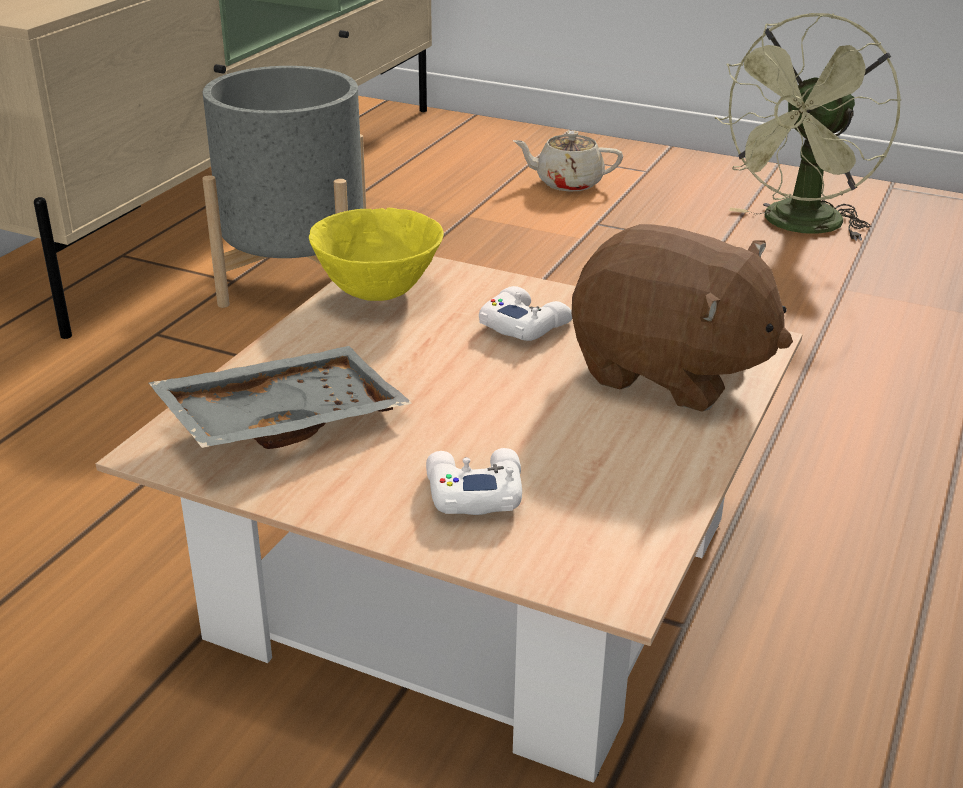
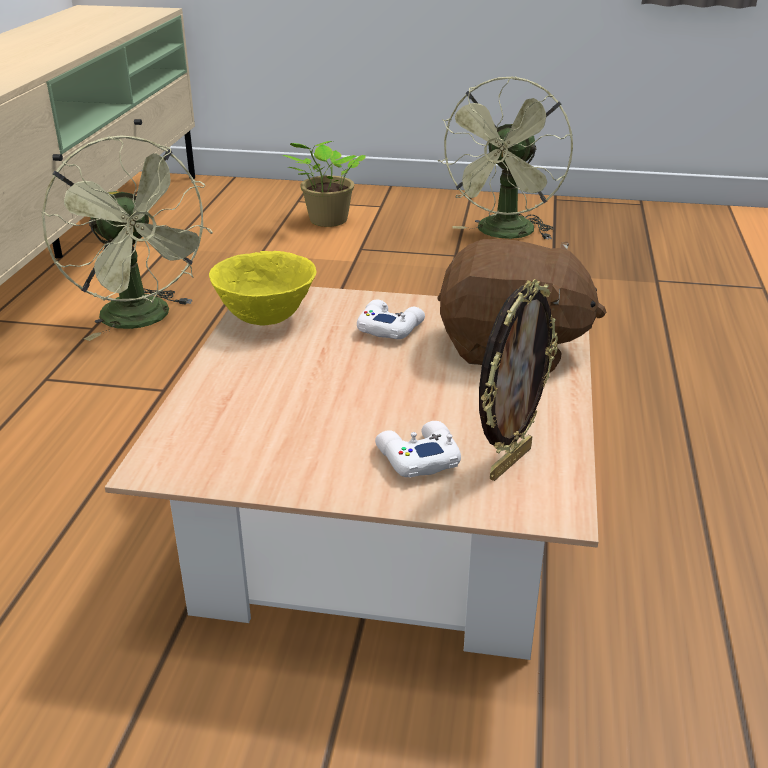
camera: 15 degrees left, 0 degrees up
grey tray [149,346,413,449] -> none
grey planter [202,66,366,308] -> green fan [41,135,213,341]
beige teapot [513,131,623,191] -> potted plant [282,141,366,227]
none -> picture frame [479,279,558,481]

